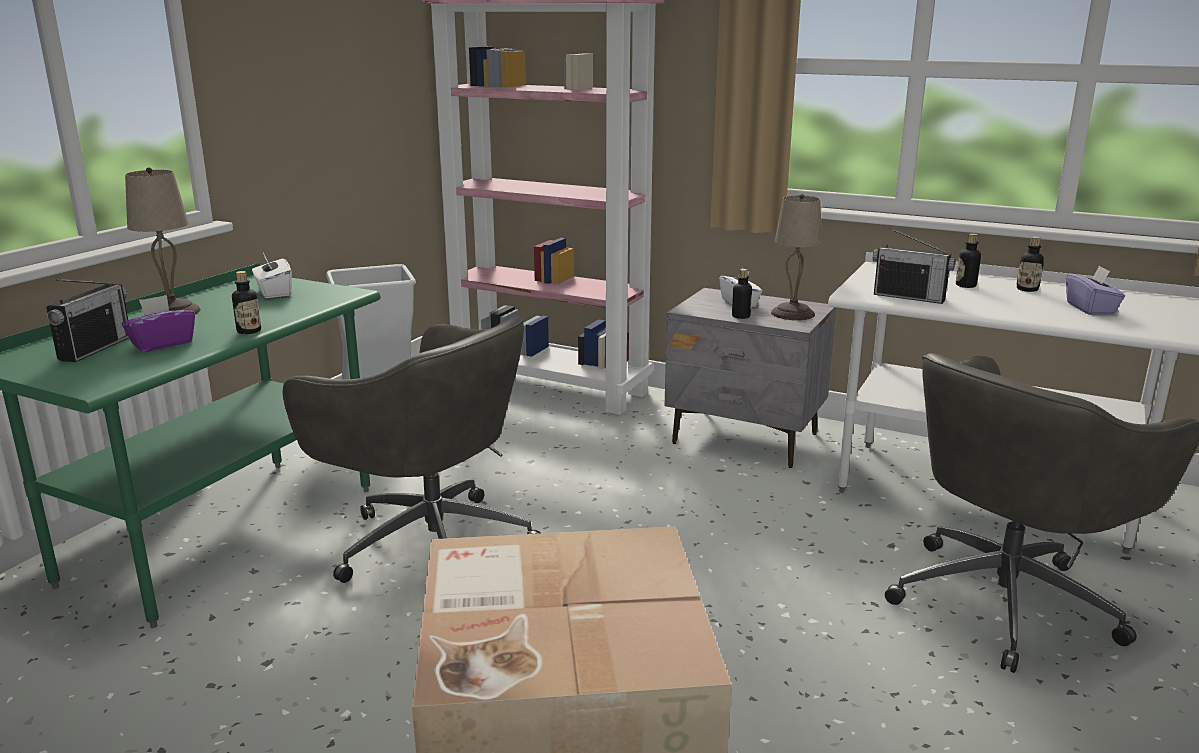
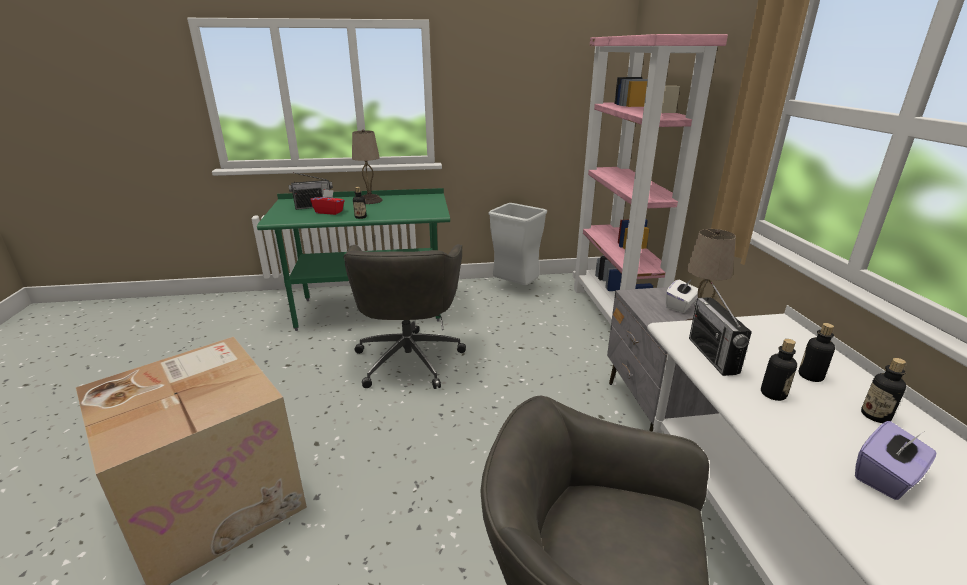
camera: 55 degrees right, 5 degrees up
purple tissue box [122,295,195,352] -> red tissue box [311,190,344,215]
white tissue box [252,253,292,298] -> none
bottle [732,269,752,319] -> bottle moved to [761,339,797,401]

